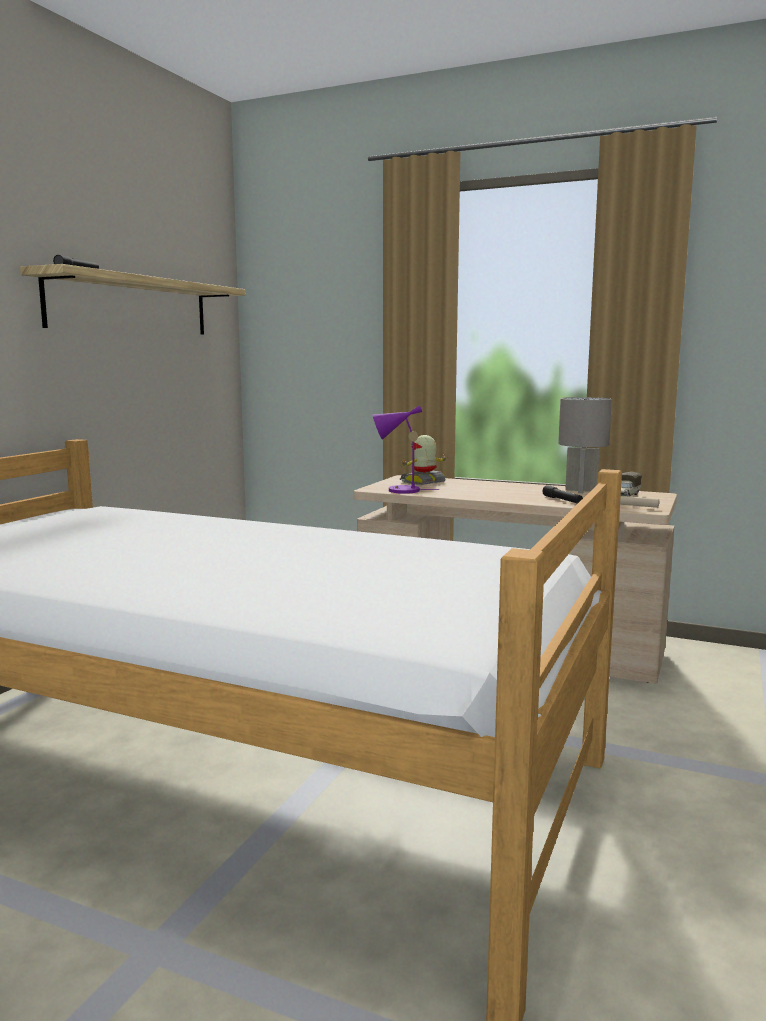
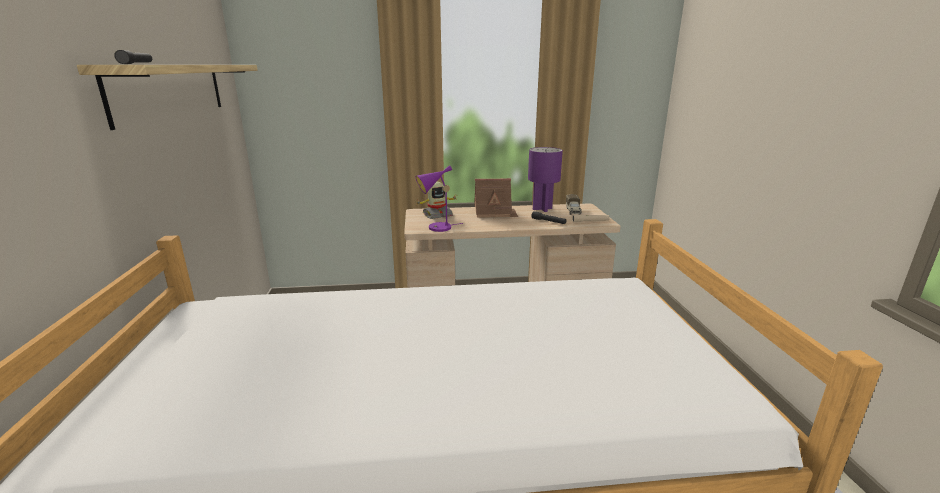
camera: 30 degrees left, 10 degrees up
toy robot [400,435,448,485] -> toy robot turned 135 degrees counterclockwise [417,182,458,219]
grey table lamp [558,397,612,493] -> purple table lamp [528,147,563,212]
none -> toy house [474,178,518,219]

